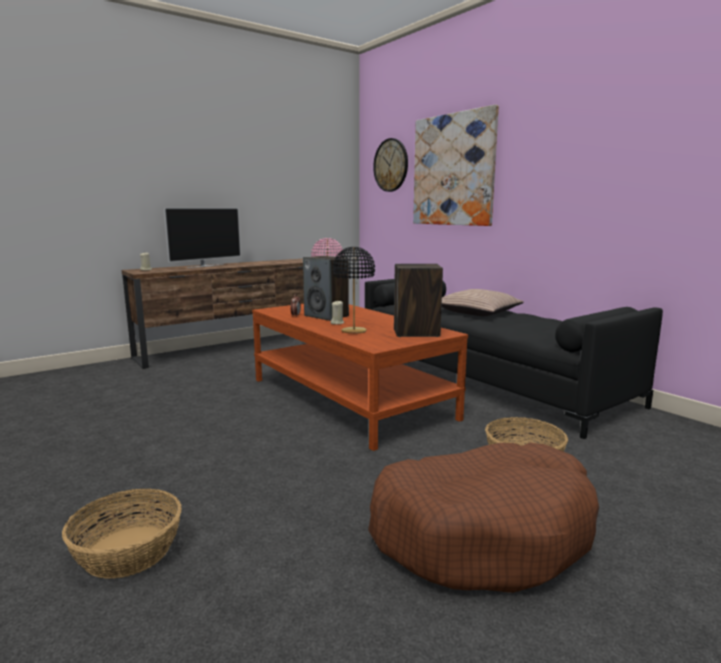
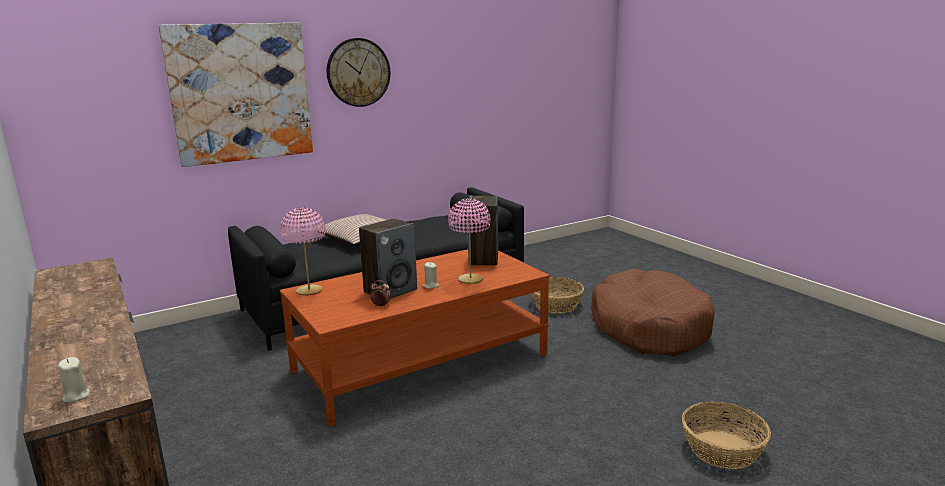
camera: 85 degrees left, 5 degrees up
television [164,208,241,268] -> none
black table lamp [332,247,375,334] -> pink table lamp [448,198,491,284]
wall clock [373,138,408,192] -> wall clock moved to [327,38,391,107]

